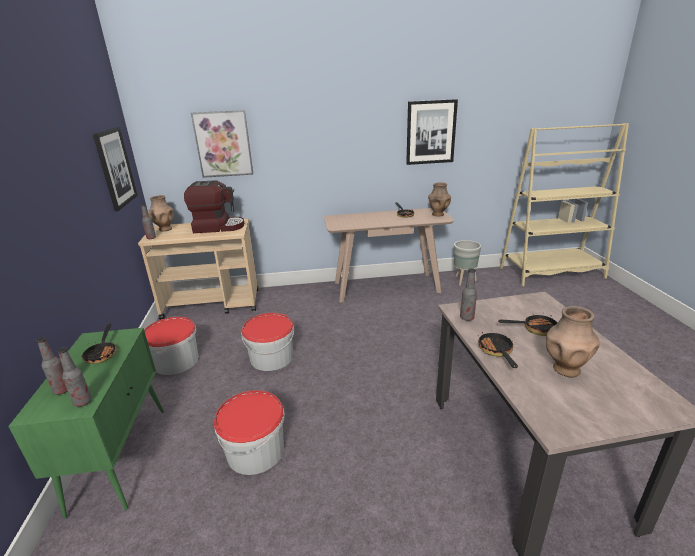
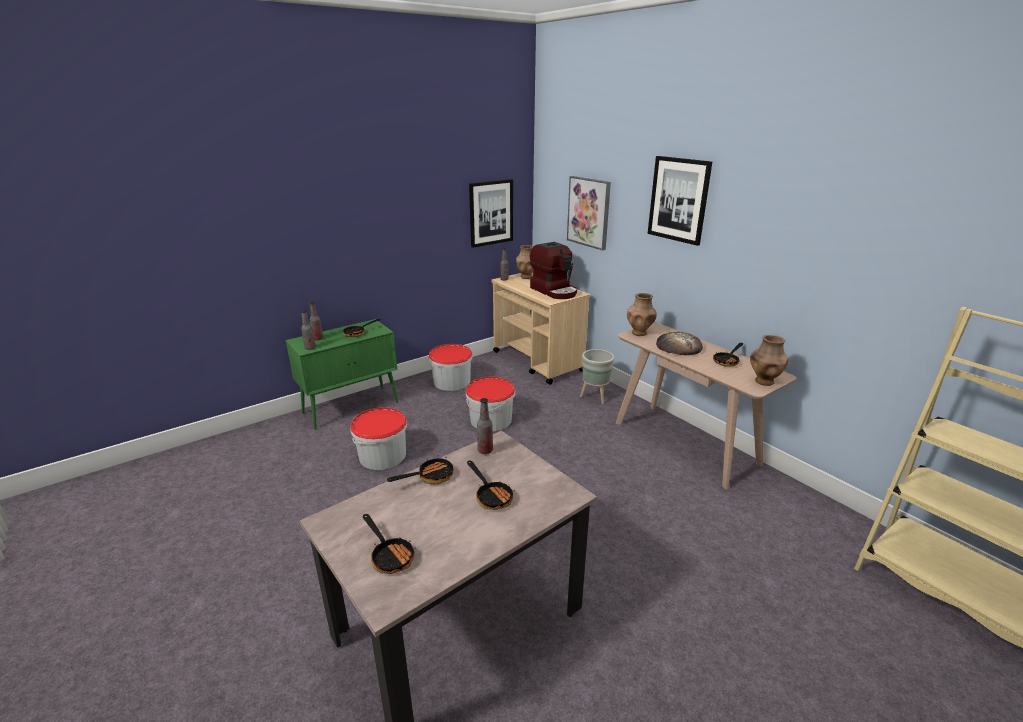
camera: 60 degrees right, 0 degrees up
picture [406,99,458,165] -> picture moved to [648,156,712,246]
grey planter [454,240,481,286] -> grey planter moved to [580,349,614,404]
brown vase [546,306,600,378] -> brown vase moved to [627,293,657,336]
none -> frying pan [363,514,416,574]
none -> bread [656,332,703,355]

